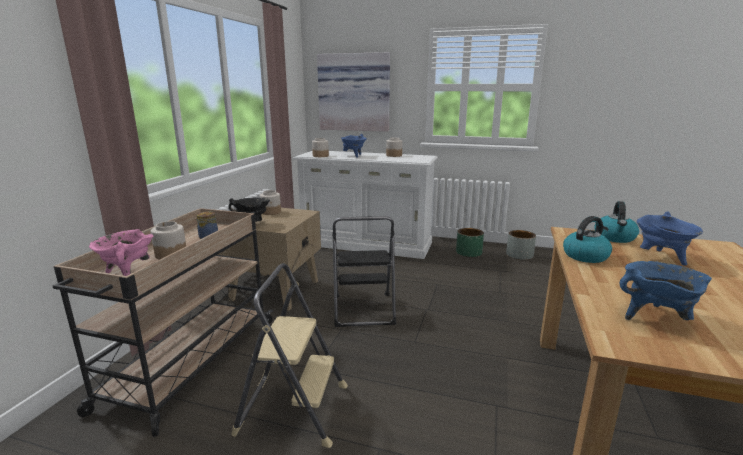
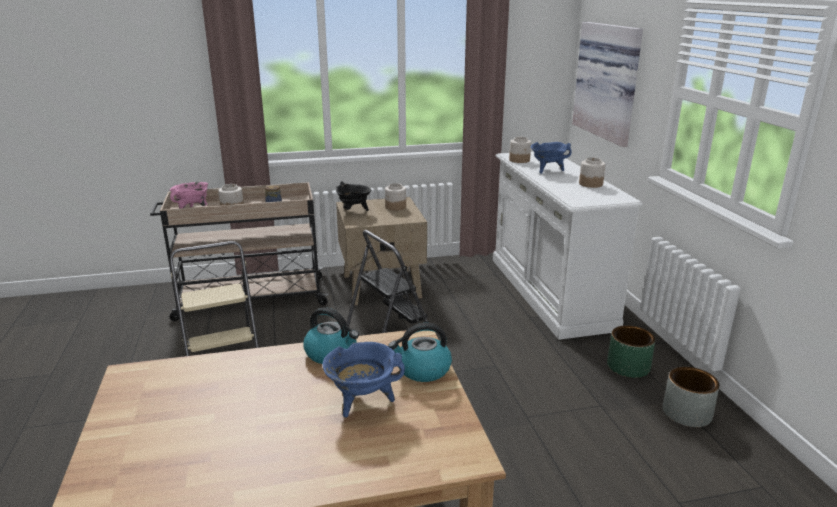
camera: 60 degrees right, 5 degrees up
blue cooking pot [620,261,712,320] -> none

